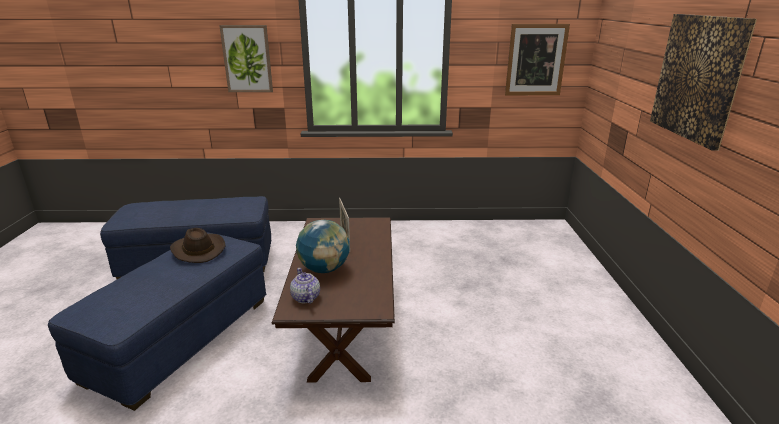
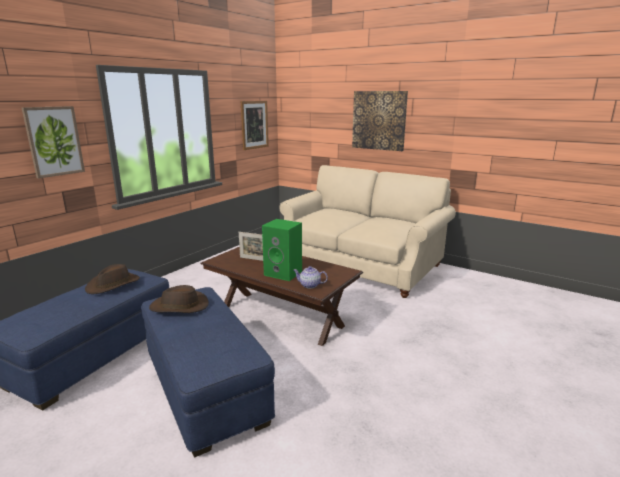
camera: 55 degrees left, 5 degrees down
globe [296,220,350,273] -> green speaker [262,219,302,281]
none -> brown hat [85,264,140,294]
none -> beige sofa [279,165,456,298]

